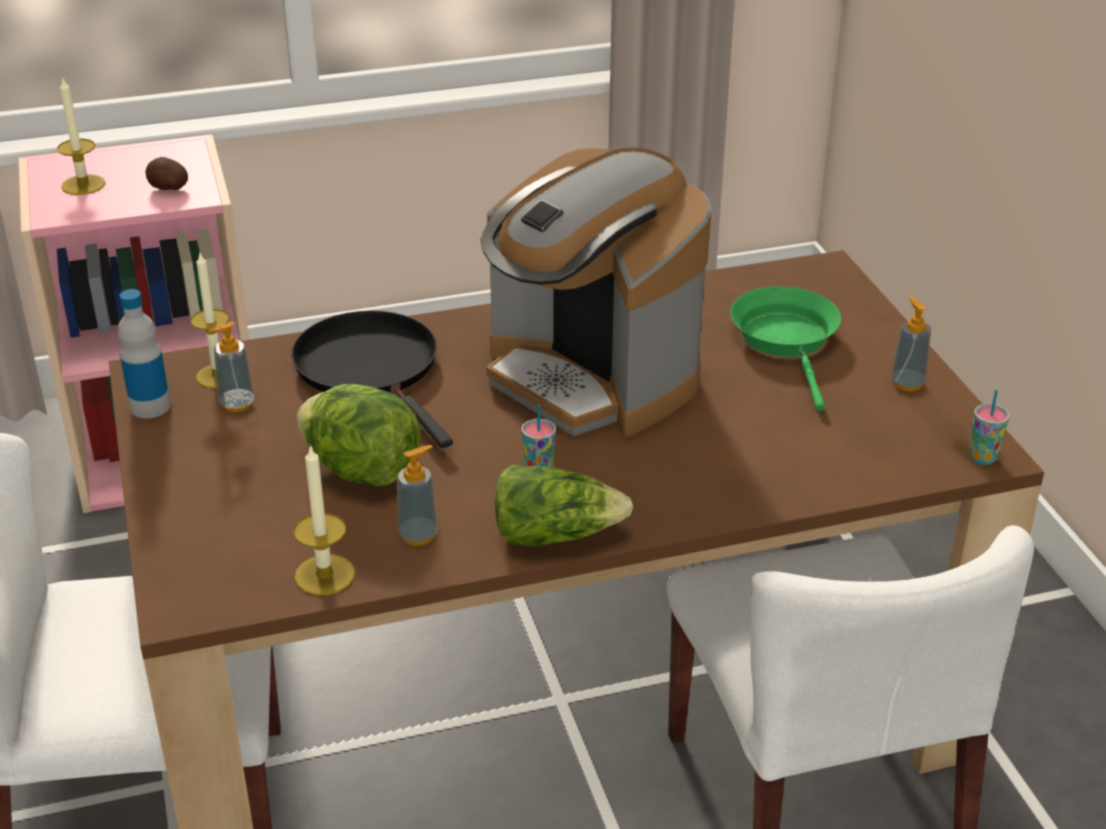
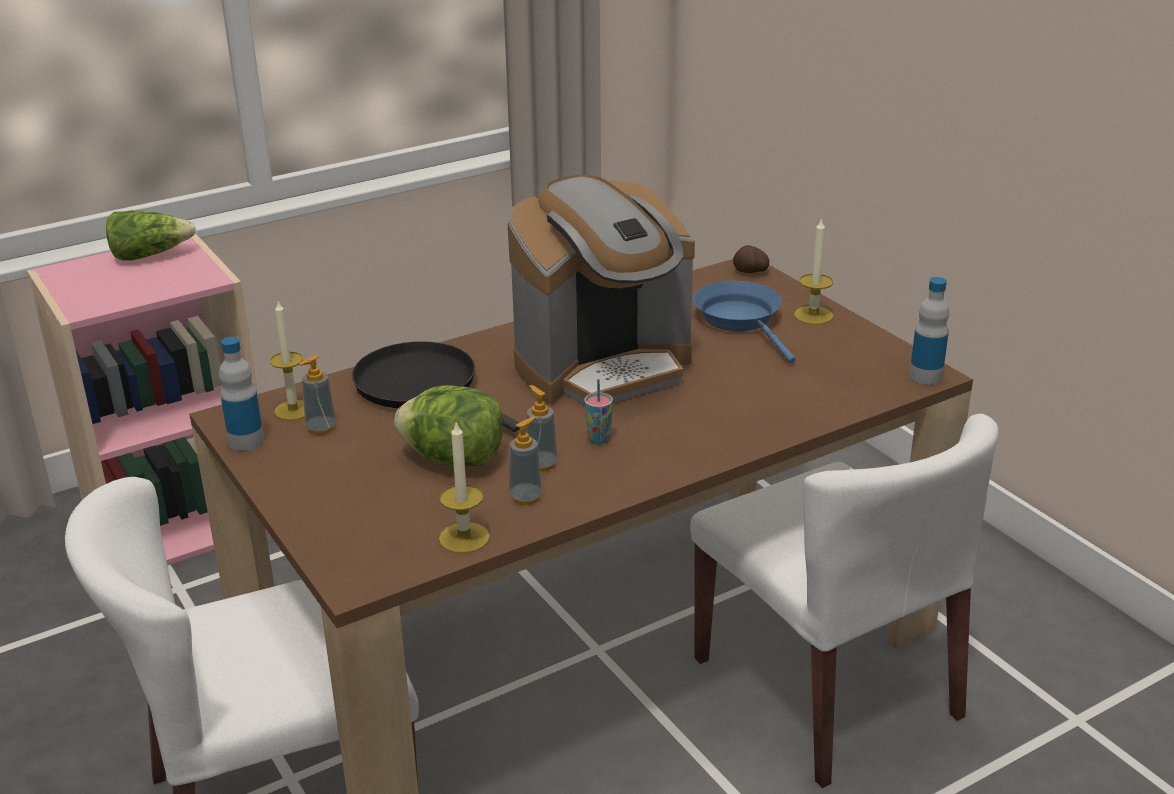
camera: 15 degrees left, 5 degrees down
candle [57,76,105,195] -> candle moved to [794,218,833,325]
potato [145,157,188,190] -> potato moved to [733,245,770,273]
coffee machine [480,147,711,437] -> coffee machine turned 60 degrees counterclockwise [507,175,695,406]
lettuce [495,465,633,547] -> lettuce moved to [106,210,196,260]
green frying pan [731,287,841,411] -> blue frying pan [693,281,796,363]
soap dispenser [891,297,931,392] -> soap dispenser moved to [526,385,558,471]
cup [970,390,1009,465] -> bottle [909,277,950,385]

